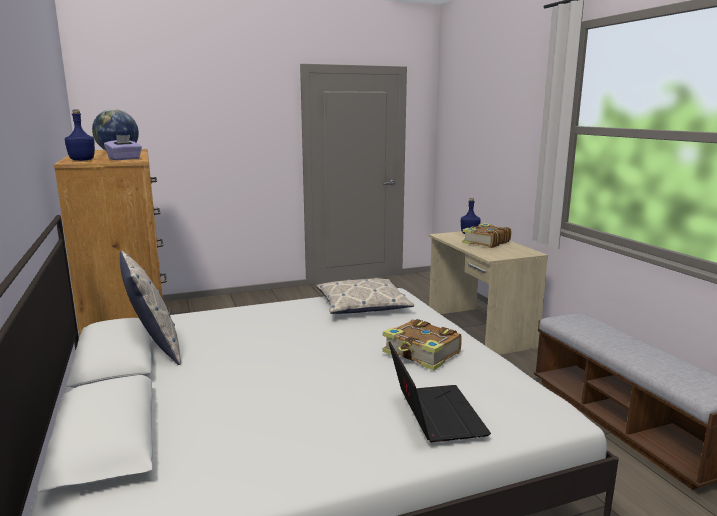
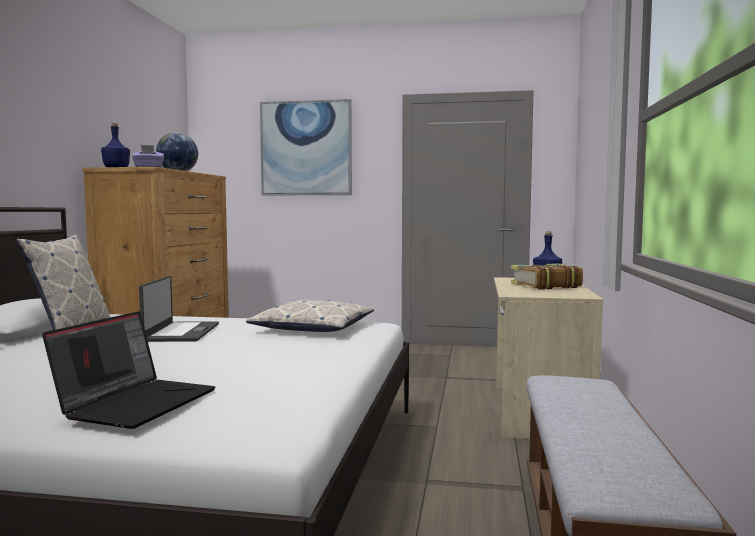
camera: 30 degrees right, 10 degrees down
book [382,319,462,370] -> none
none -> laptop [139,276,219,342]
none -> picture [260,99,352,196]

